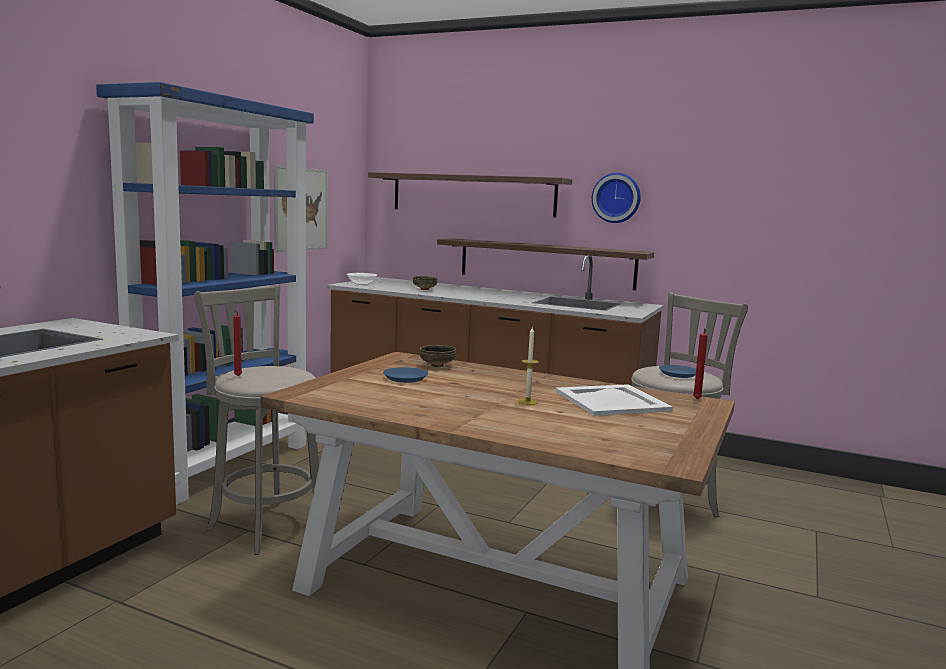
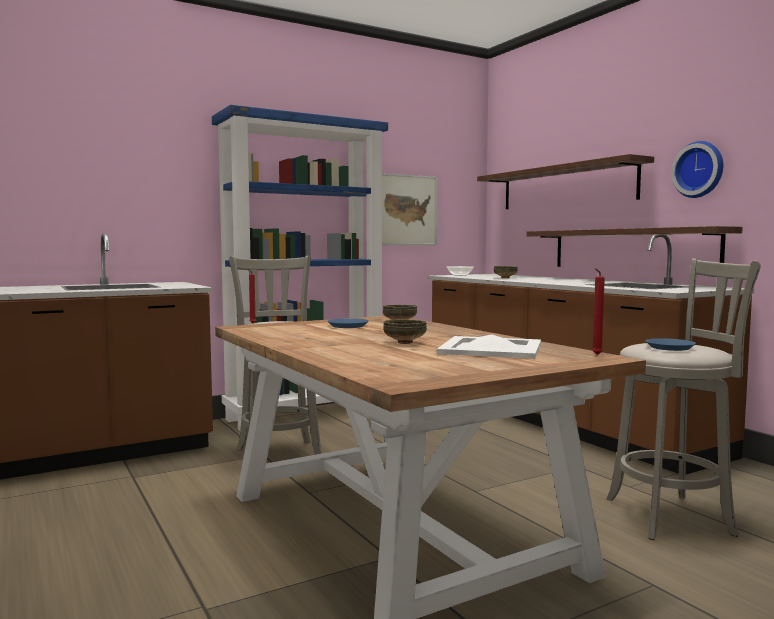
camera: 35 degrees right, 5 degrees down
candle [518,327,539,405] -> bowl [383,319,427,344]

